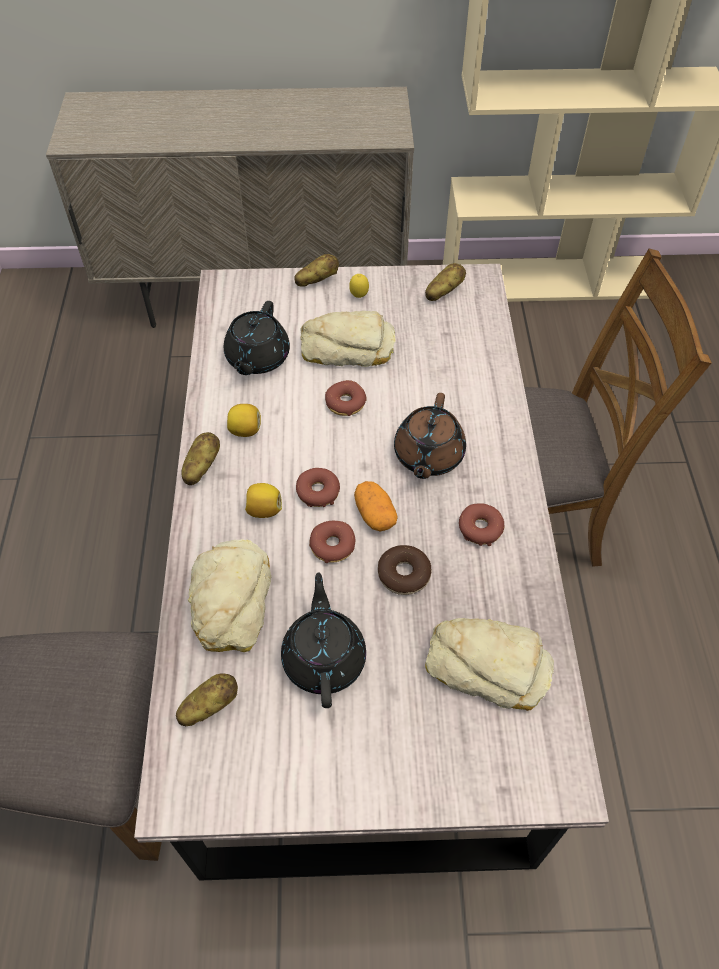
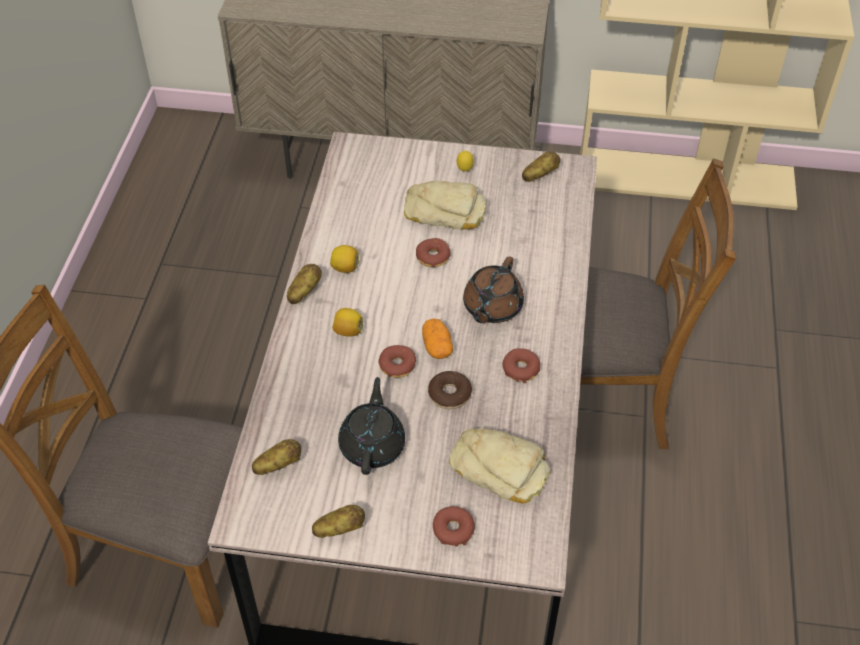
camera: 10 degrees right, 5 degrees down
bread [188,539,271,652] -> none
black teapot [224,301,290,375] -> none
potato [294,254,339,287] -> potato moved to [312,505,365,538]
donut [296,468,340,507] -> donut moved to [433,506,475,547]

